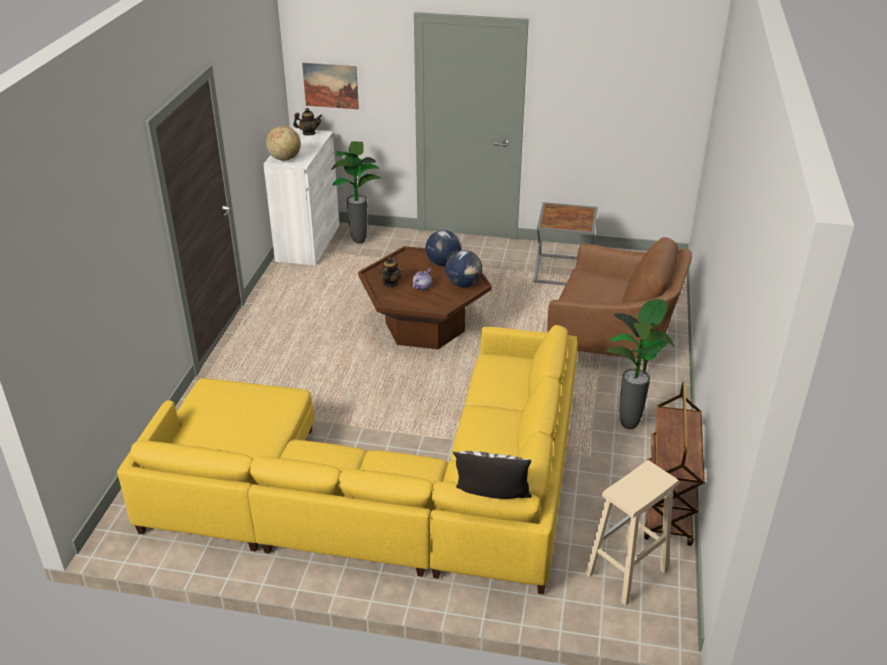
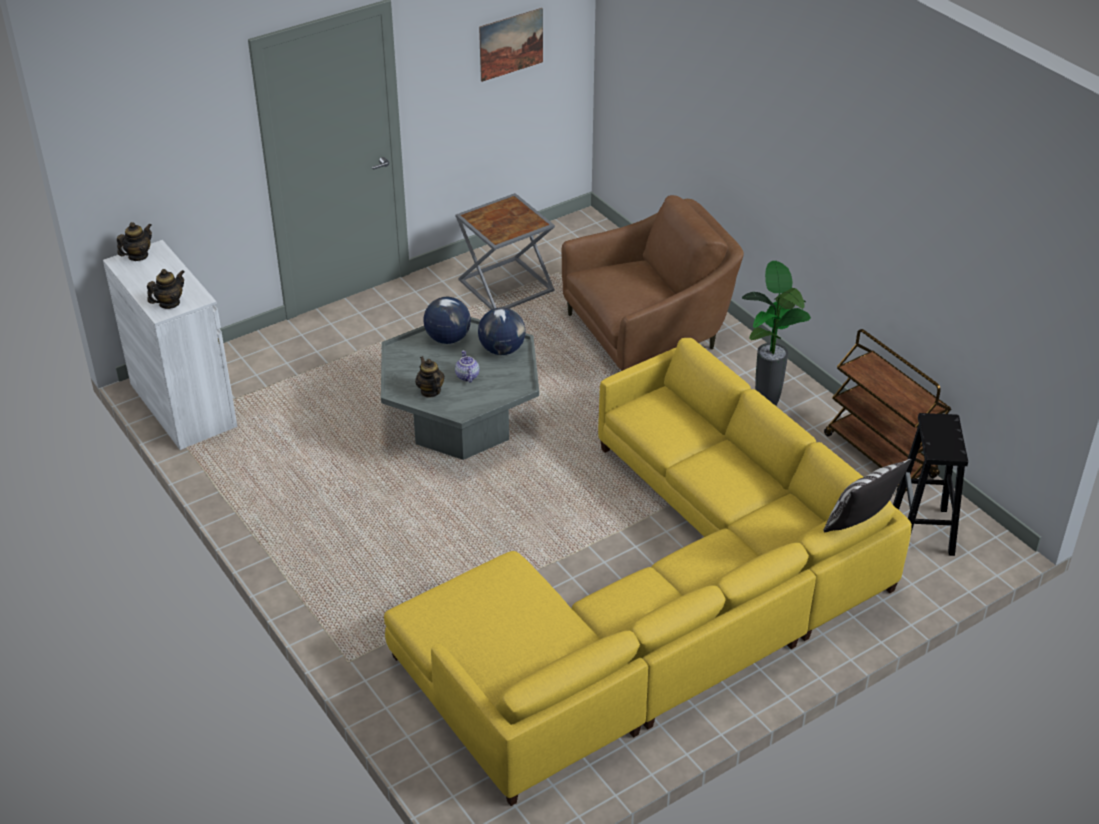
camera: 45 degrees left, 5 degrees up
globe [266,126,301,161] -> teapot [147,269,185,309]
picture [302,63,359,110] -> picture moved to [479,8,543,82]
potted plant [331,141,381,243] -> none
brown coffee table [358,246,492,349] -> grey coffee table [381,317,539,460]
beige stool [585,460,679,606] -> black stool [893,413,968,556]

